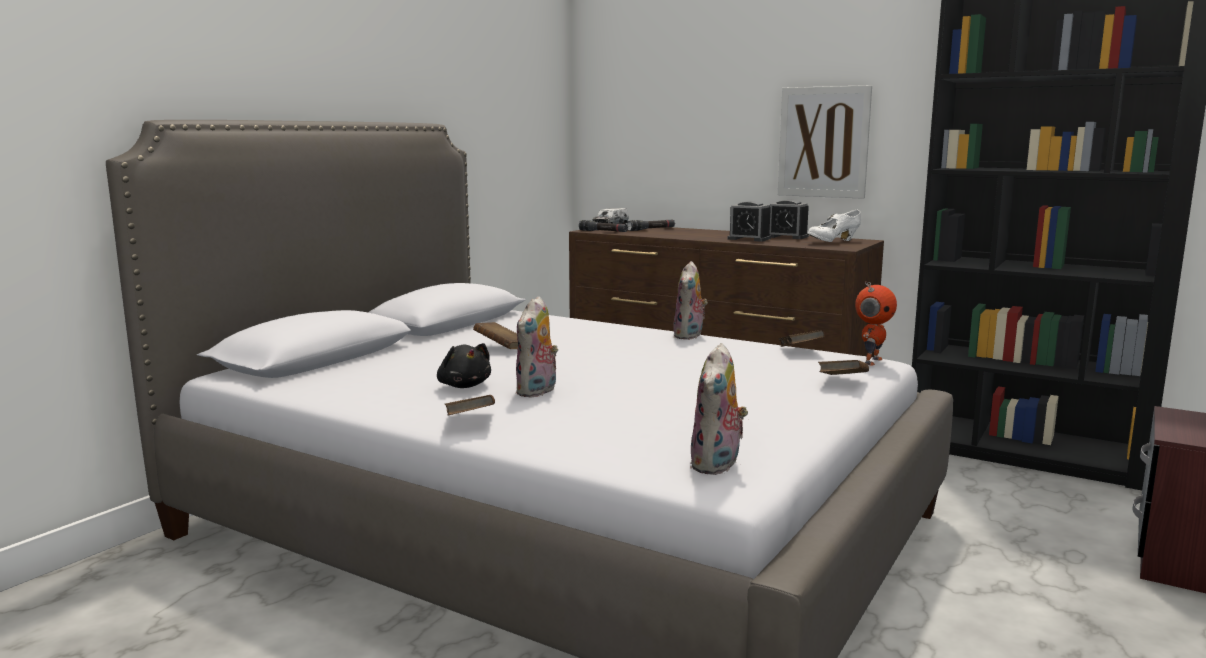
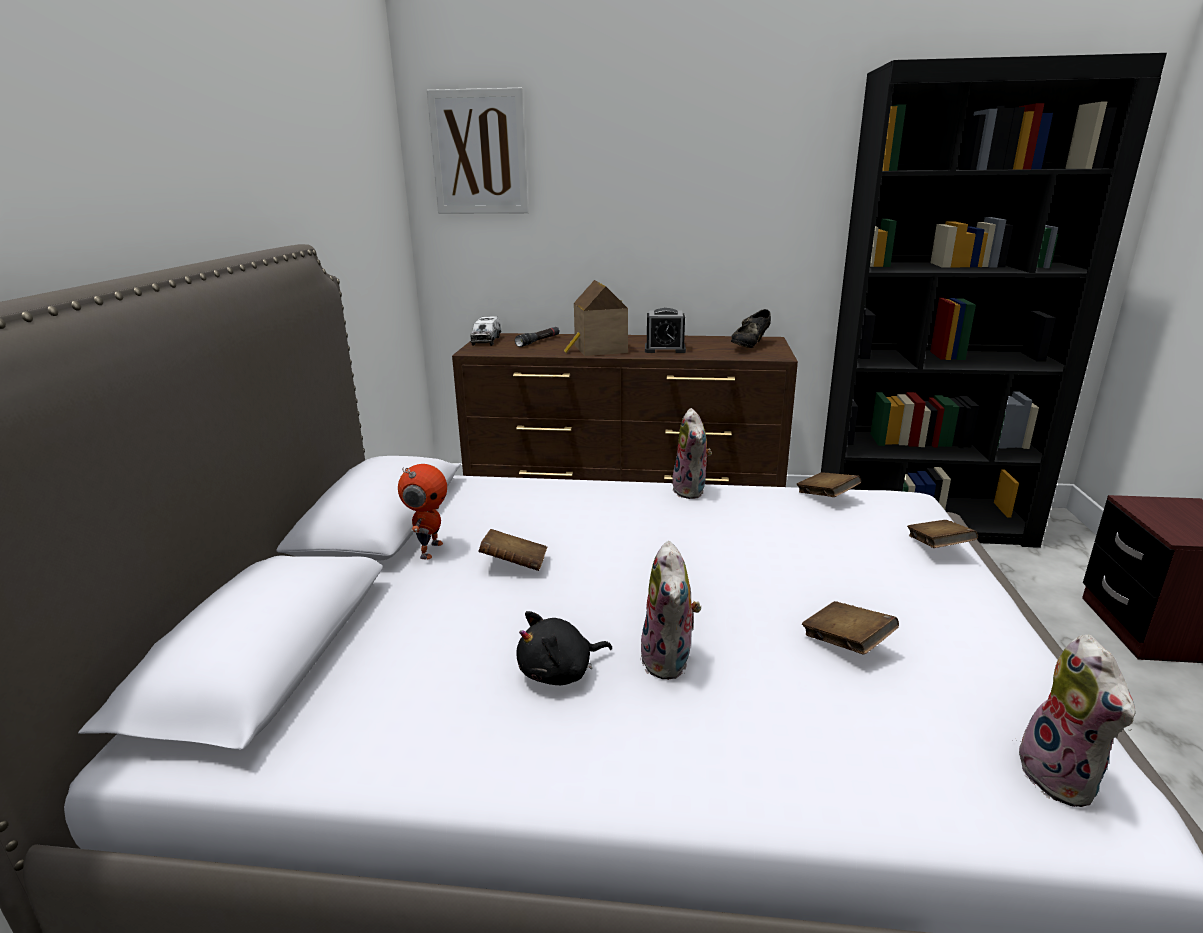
camera: 25 degrees left, 10 degrees up
black plush toy [437,343,491,388] -> black plush toy turned 120 degrees clockwise [517,611,612,685]
brown book [445,395,495,416] -> brown book moved to [802,601,899,655]
black flashlight [579,220,628,232] -> none
alarm clock [769,200,809,239] -> none
picture [778,85,872,199] -> picture moved to [427,88,529,214]
white shoe [807,210,861,242] -> black shoe [731,309,771,348]
toy robot [855,281,897,365] -> toy robot moved to [398,464,447,560]
none -> toy house [564,280,628,356]

